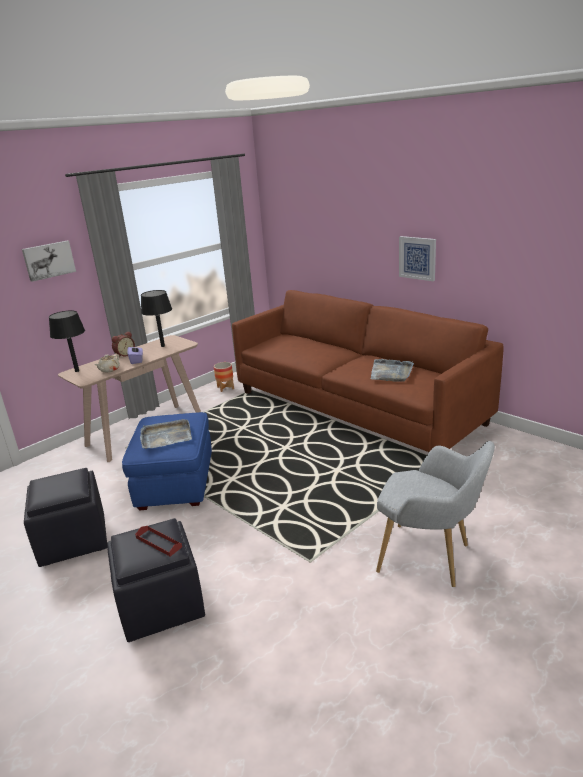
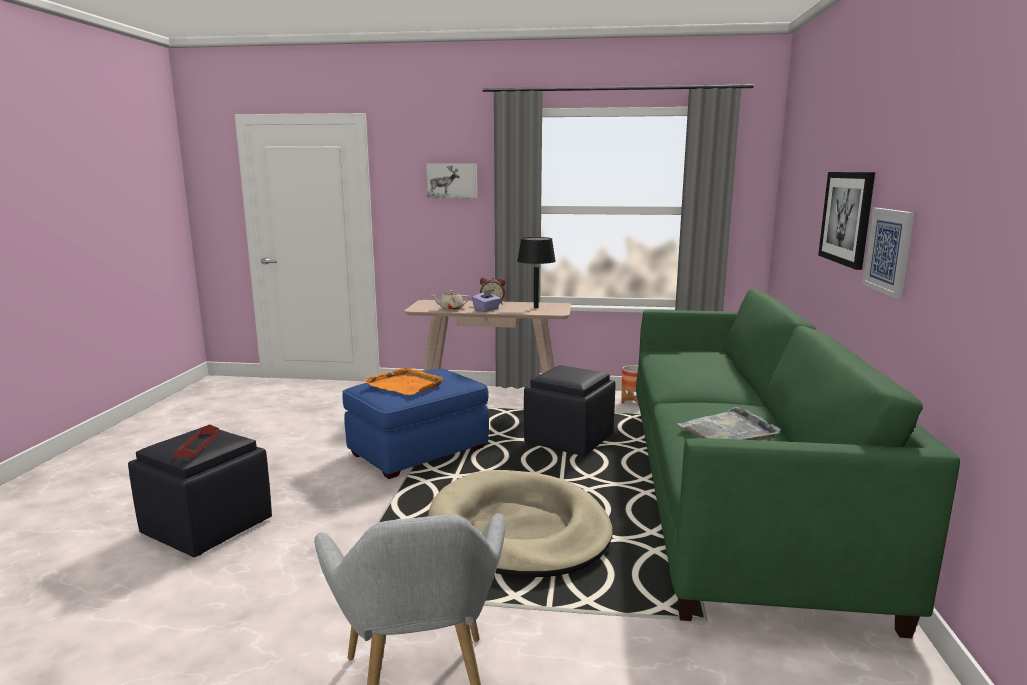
camera: 50 degrees right, 10 degrees down
black ottoman [24,468,107,567] -> black ottoman moved to [524,365,616,456]
black table lamp [49,310,85,372] -> none
grey tray [140,419,192,449] -> orange tray [364,367,443,395]
brown sofa [232,290,504,452] -> green sofa [636,289,960,638]
none -> beige dog bed [428,470,612,577]
none -> picture [818,172,875,270]

